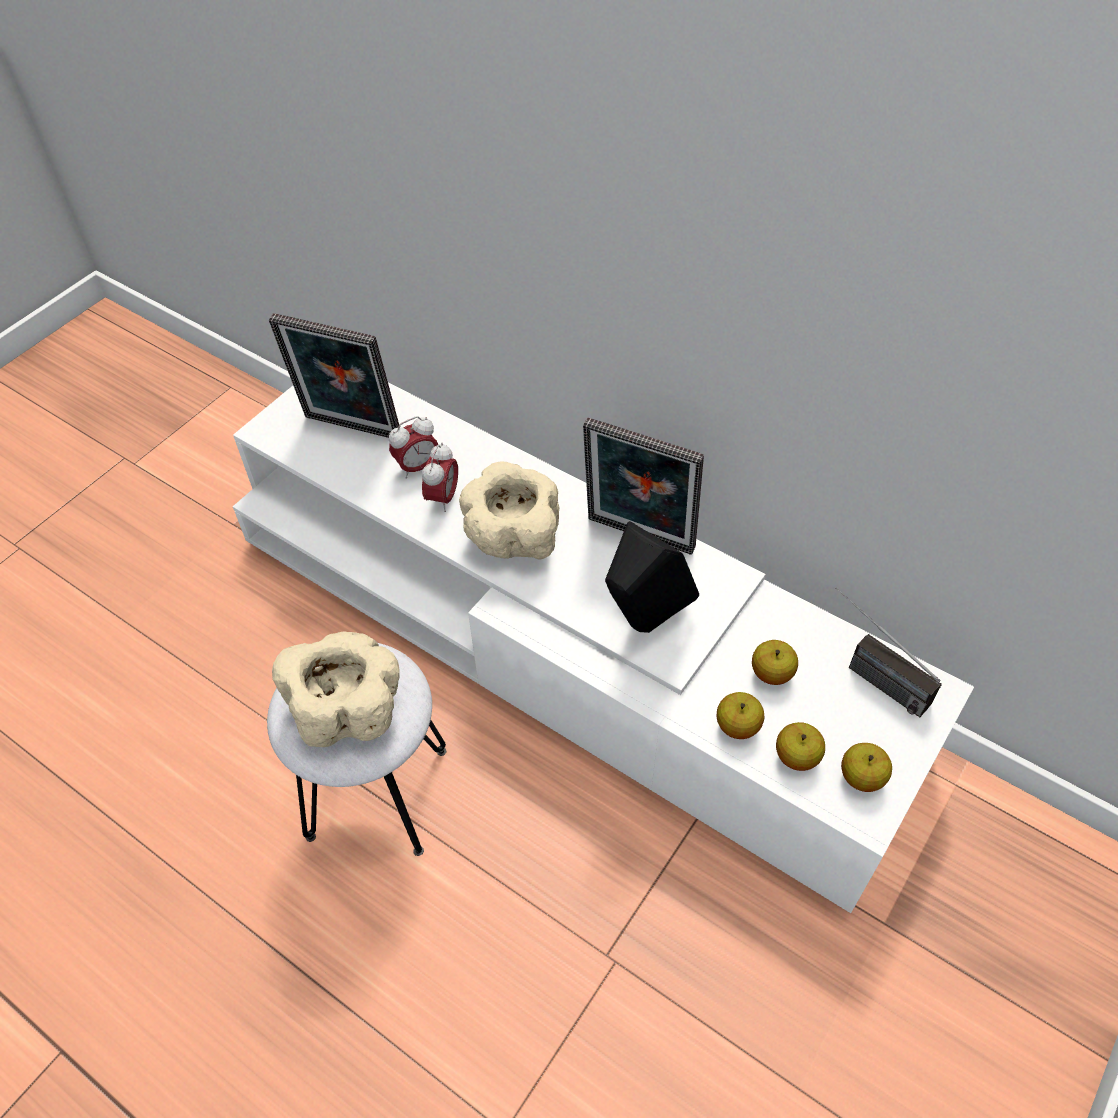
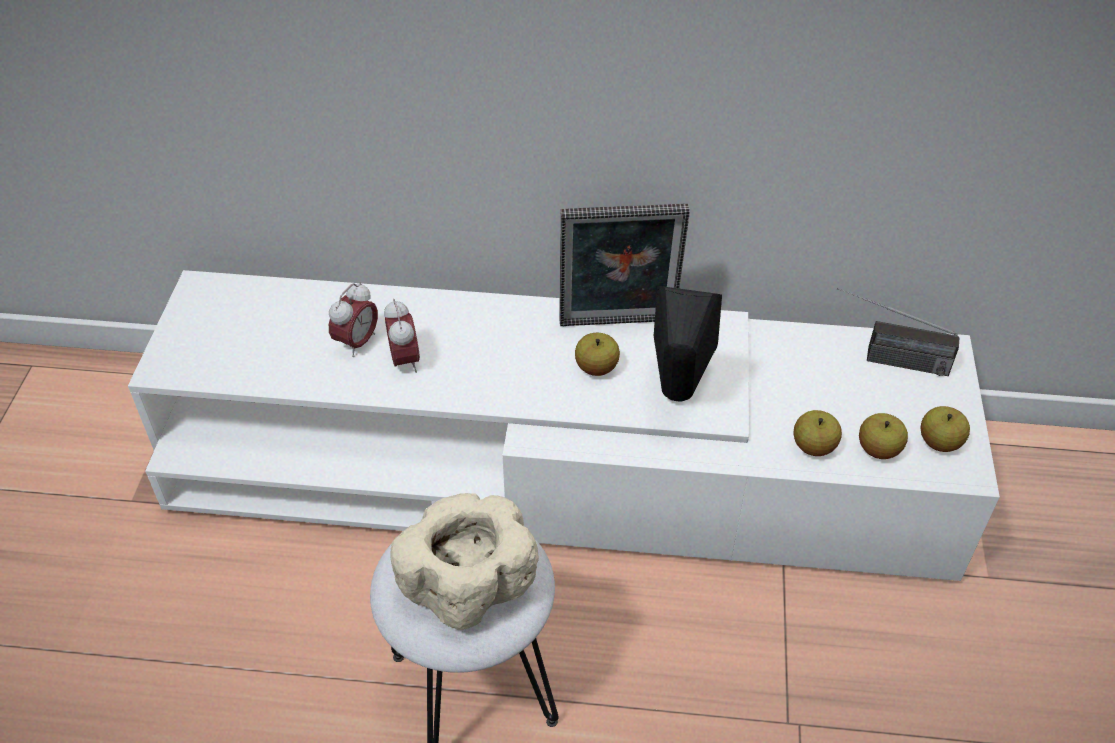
camera: 30 degrees left, 5 degrees down
picture frame [269,313,399,438] -> none
beige bowl [459,461,559,559] -> none
apple [752,640,798,685] -> apple moved to [575,333,620,376]

